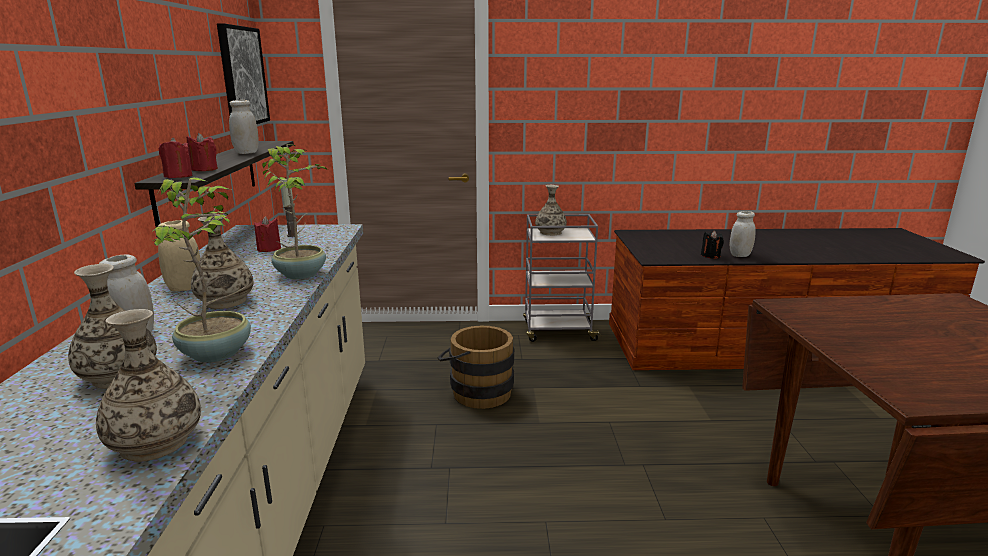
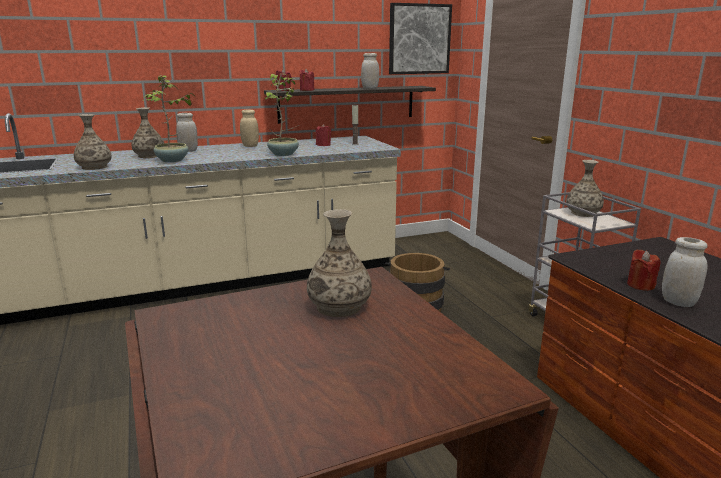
camera: 70 degrees right, 0 degrees up
vase [191,214,253,309] -> vase moved to [307,209,372,317]
black candle [701,231,724,259] -> red candle [627,250,660,291]

